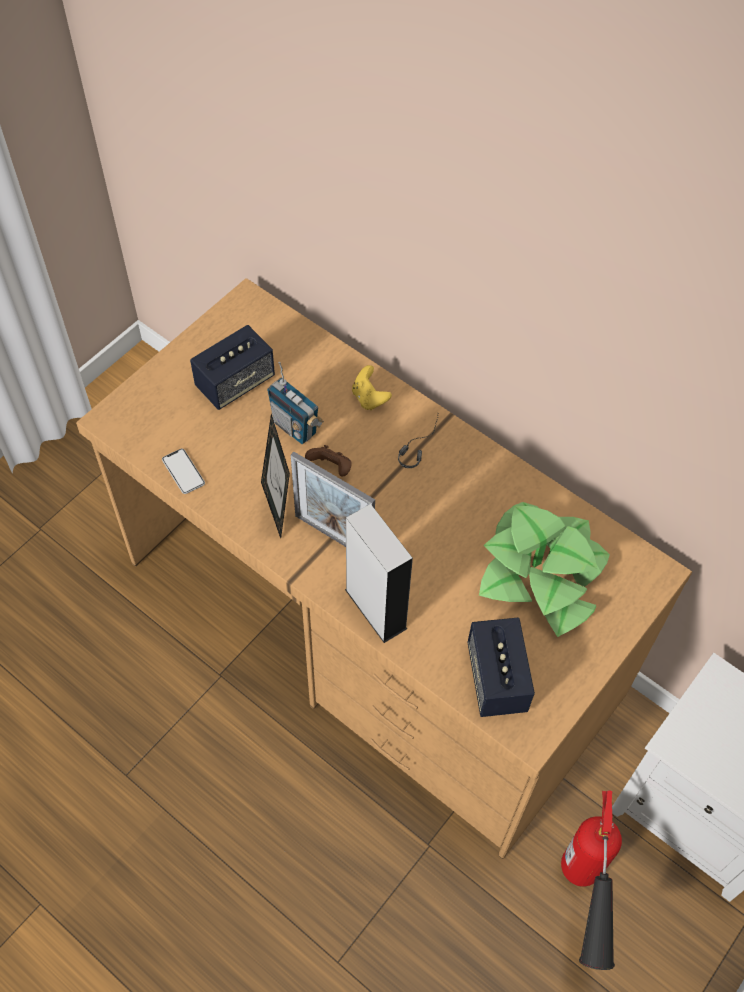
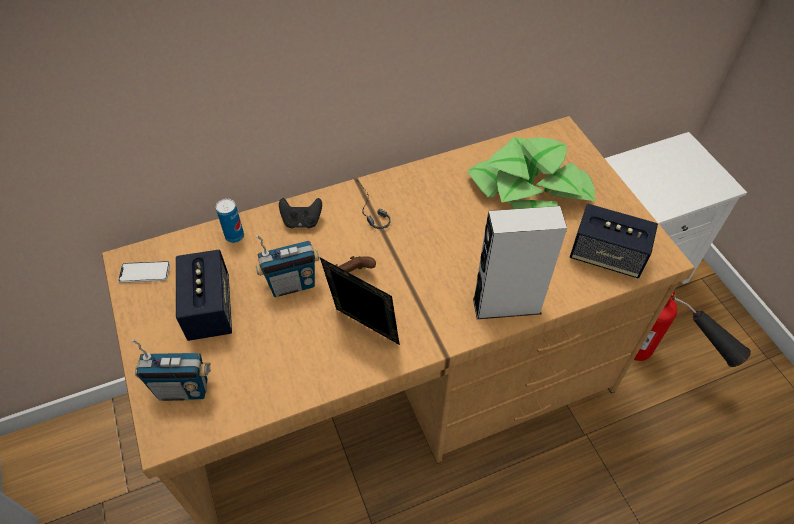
camera: 60 degrees left, 5 degrees down
phone [162,449,205,494] -> phone moved to [118,261,170,283]
picture frame [291,452,375,547] -> none
yellow game controller [352,365,392,410] -> black game controller [279,198,322,228]
none -> radio [132,339,211,401]
none -> can [216,199,244,243]

